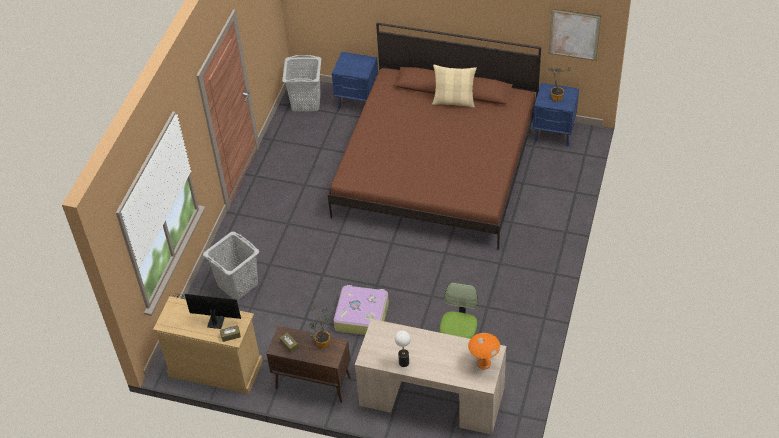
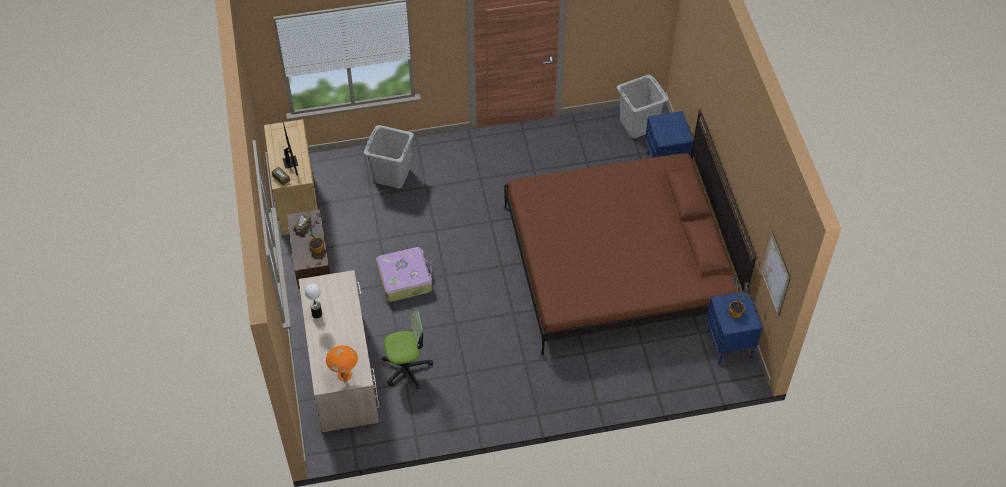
camera: 60 degrees right, 5 degrees up
beige pillow [432,65,477,108] -> none

